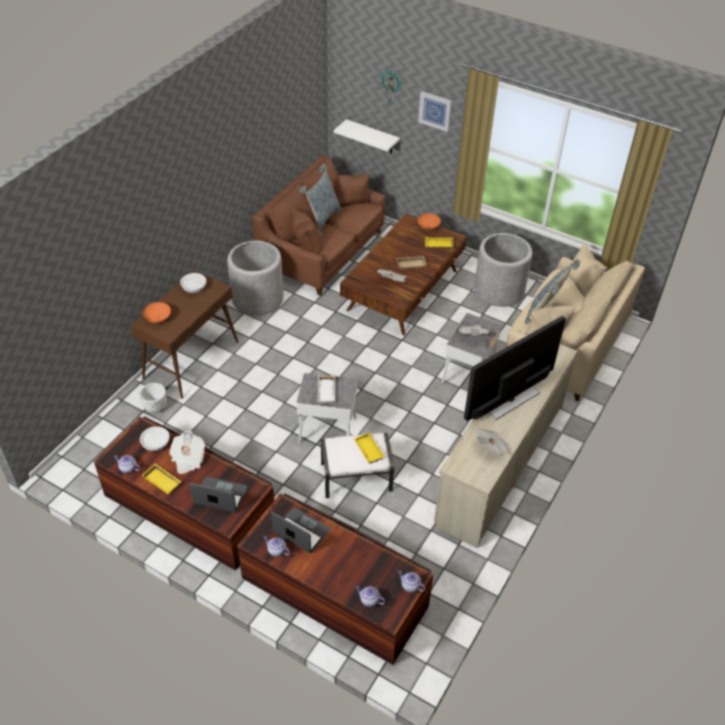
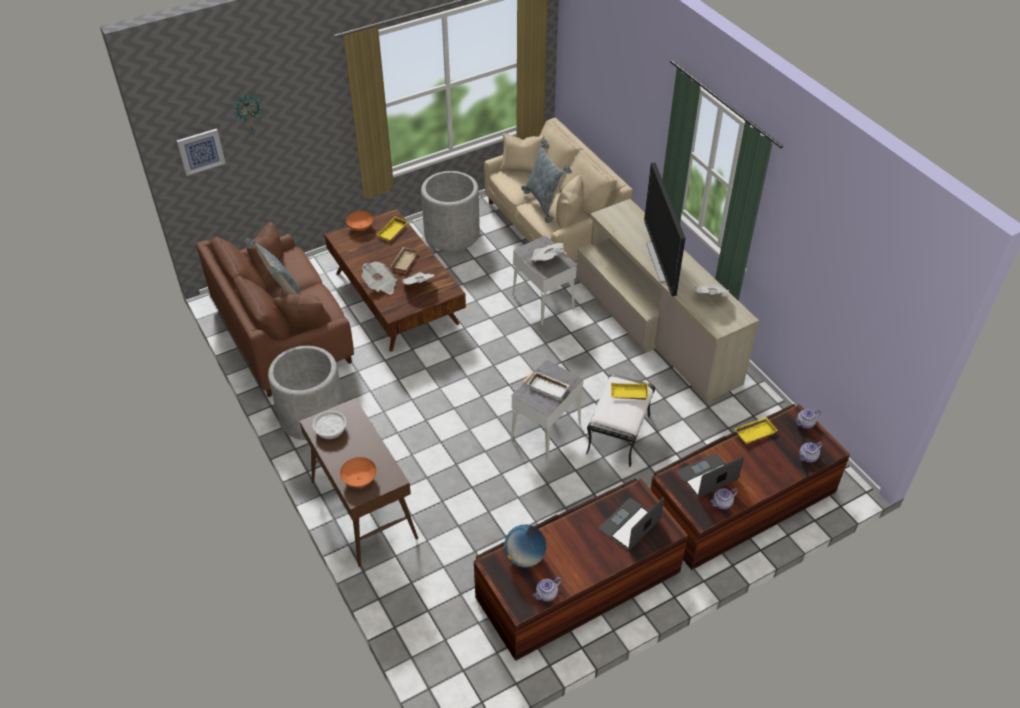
camera: 60 degrees left, 0 degrees up
white planter [139,383,167,413] -> none
white bowl [140,426,169,451] -> globe [504,525,547,568]
yellow tray [142,464,182,495] -> yellow tray moved to [735,417,778,444]
newspaper [169,431,205,474] -> newspaper moved to [361,262,397,294]
white shelf [334,119,400,154] -> none
picture [418,91,452,132] -> picture moved to [176,128,226,176]

